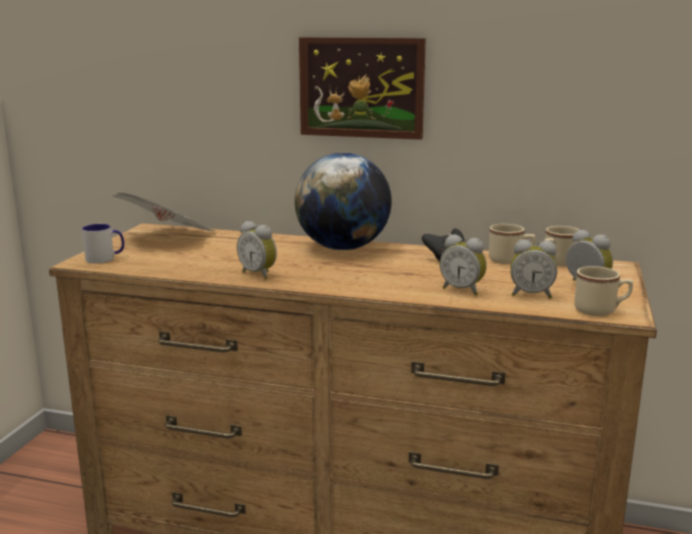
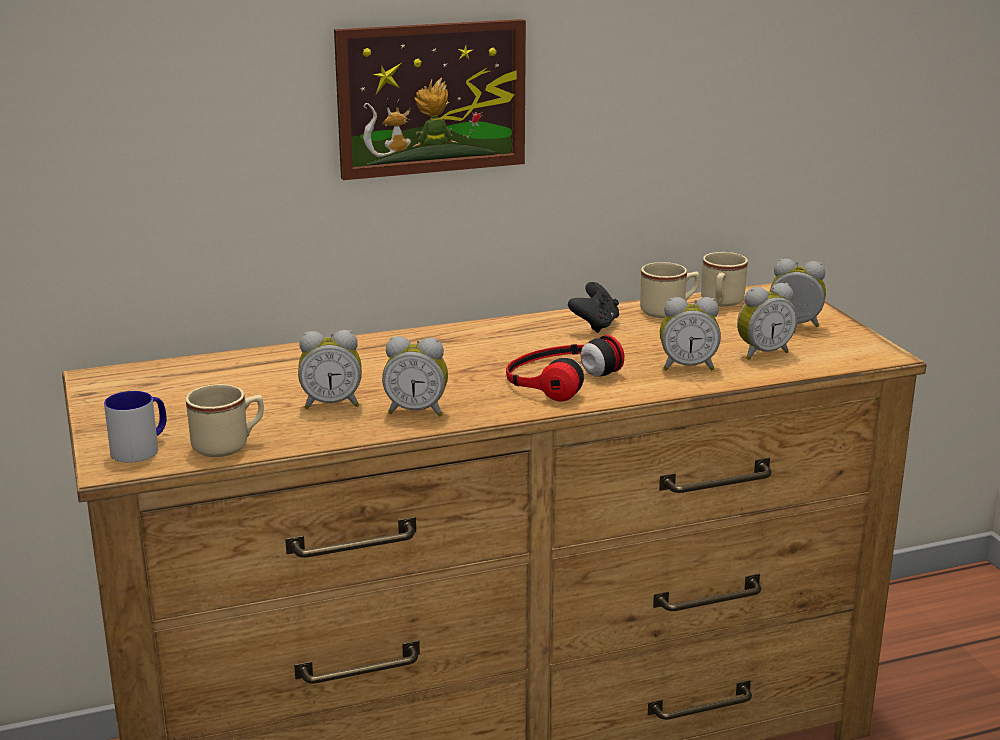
camera: 35 degrees left, 5 degrees up
newspaper [113,193,217,231] -> none
globe [295,153,392,250] -> none
beige mug [574,266,633,316] -> beige mug moved to [186,384,264,457]
none -> alarm clock [298,330,362,409]
none -> headphones [506,335,624,401]

